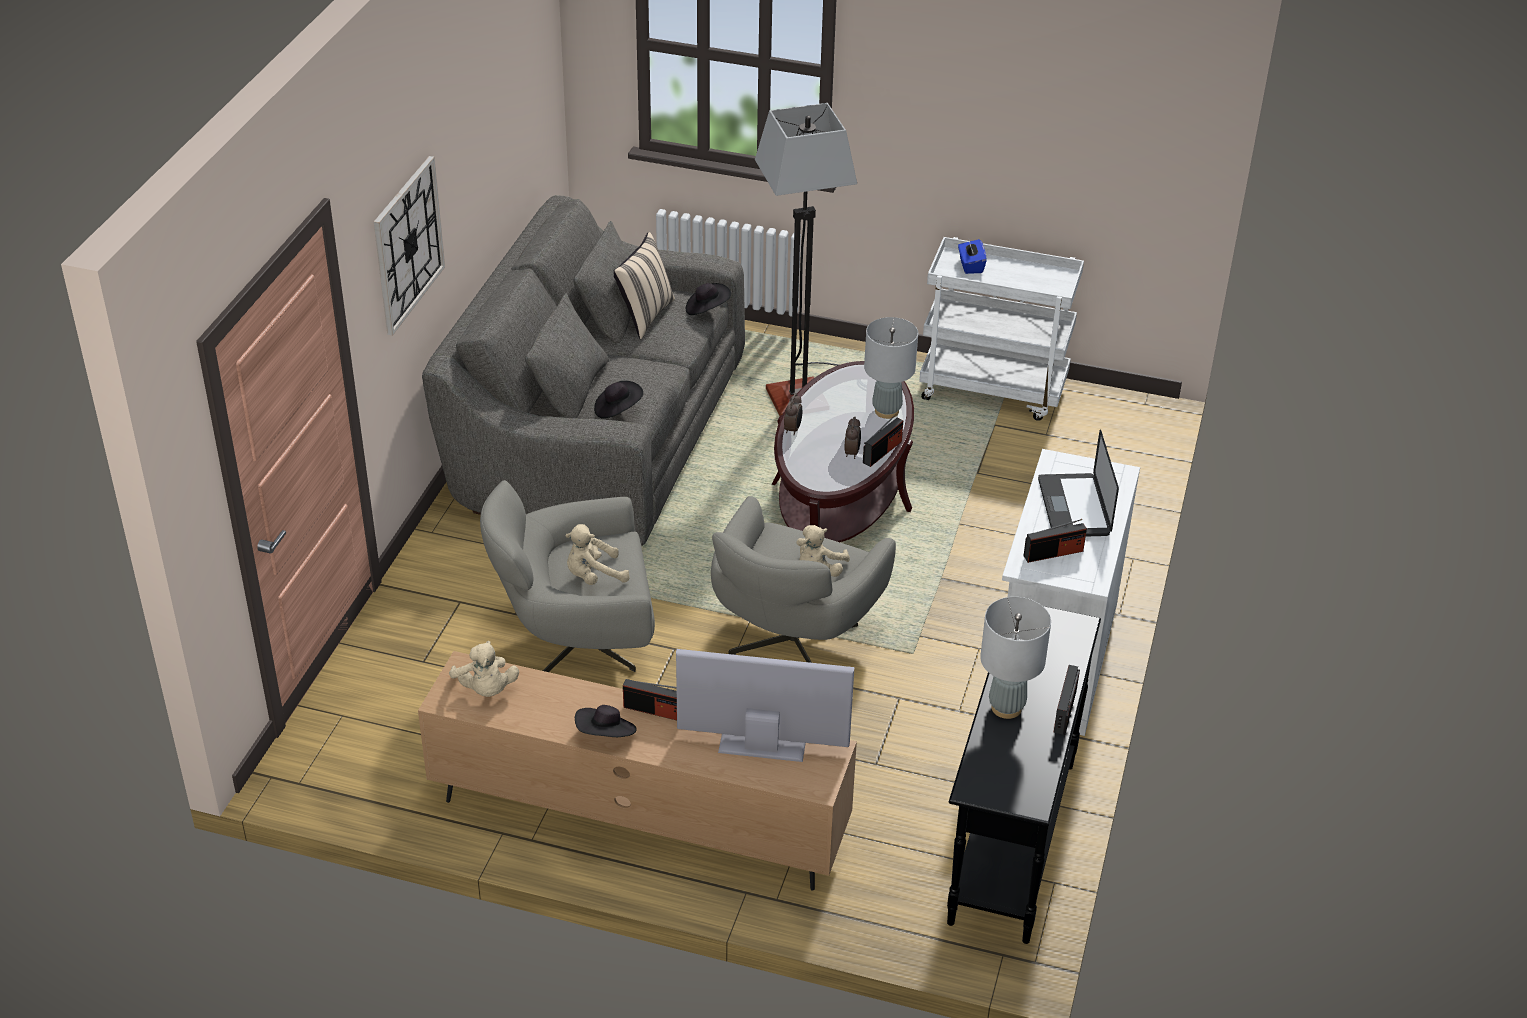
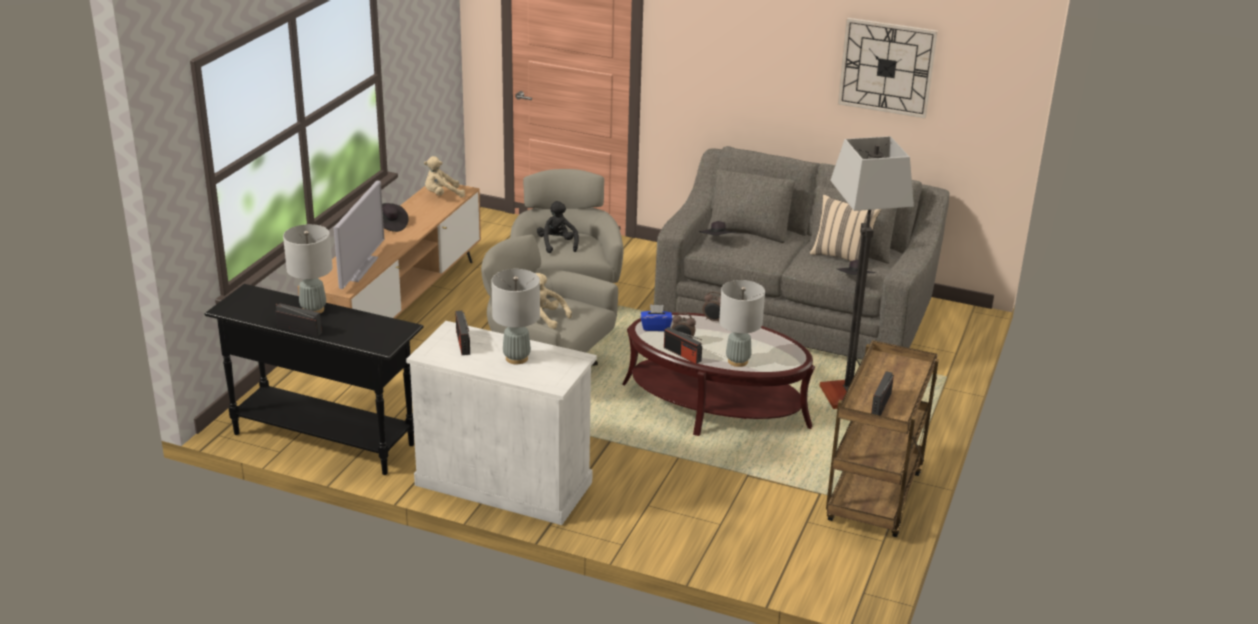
camera: 95 degrees right, 10 degrees down
wall clock [374,156,445,336] -> wall clock moved to [838,18,938,118]
beige plush toy [565,524,630,585] -> black plush toy [537,201,579,253]
radio [623,679,677,720] -> radio moved to [871,371,894,416]
white cart [919,237,1084,421] -> brown cart [826,340,939,537]
blue tissue box [958,239,987,274] -> blue tissue box moved to [641,304,672,331]
laptop [1038,430,1119,537] -> grey table lamp [491,269,540,364]

